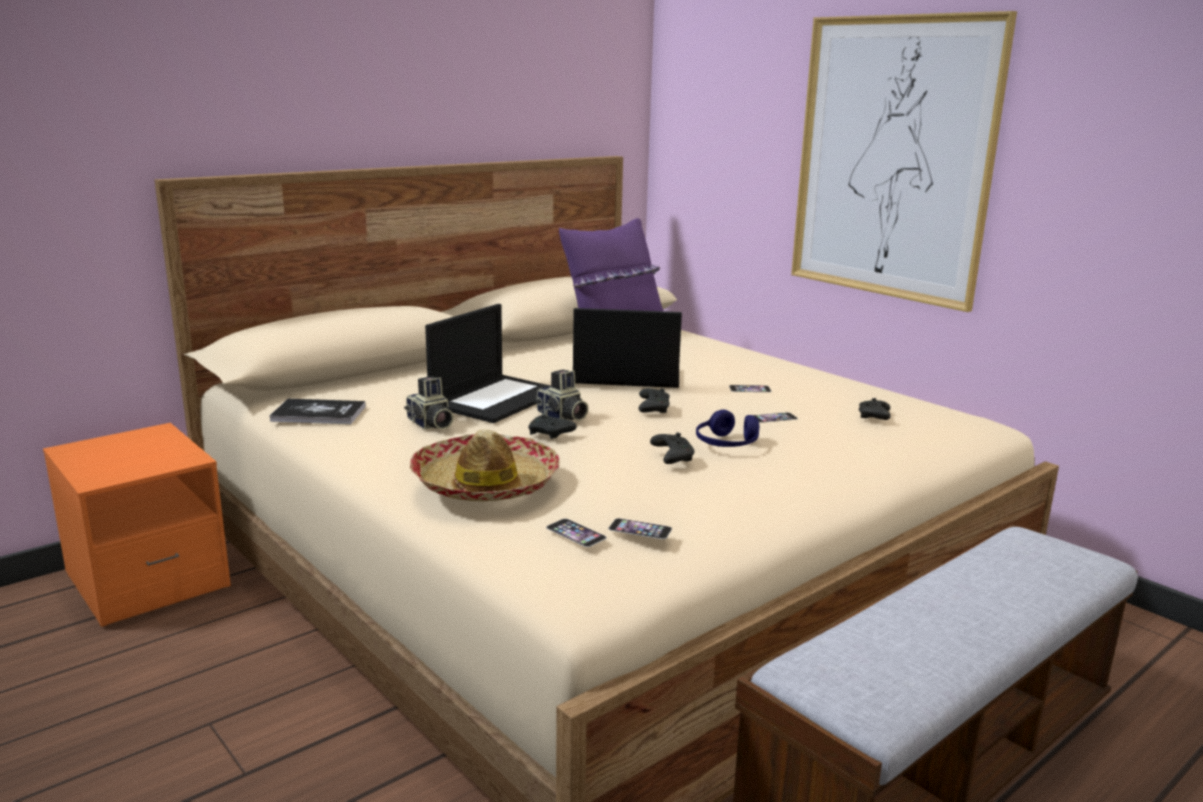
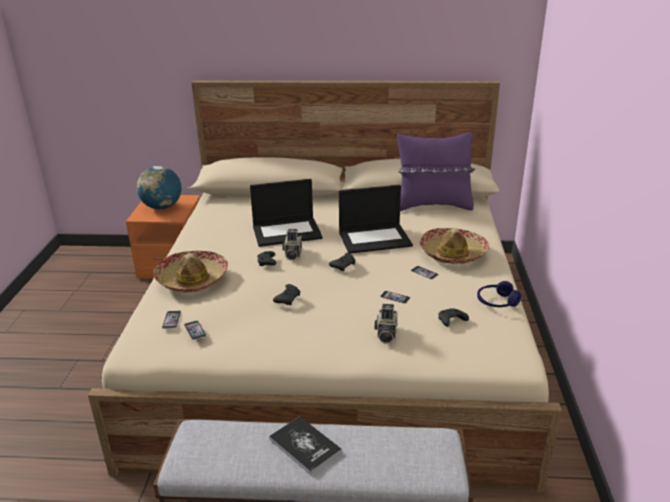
camera: 45 degrees right, 10 degrees up
book [269,399,366,424] -> book moved to [269,416,342,475]
camera [404,376,454,430] -> camera moved to [374,304,398,343]
laptop [573,308,682,388] -> laptop turned 120 degrees clockwise [339,185,413,254]
blue headphones [696,410,759,447] -> blue headphones moved to [477,281,521,307]
picture [791,11,1017,312] -> none
none -> globe [137,166,181,210]
none -> hat [419,228,489,264]

